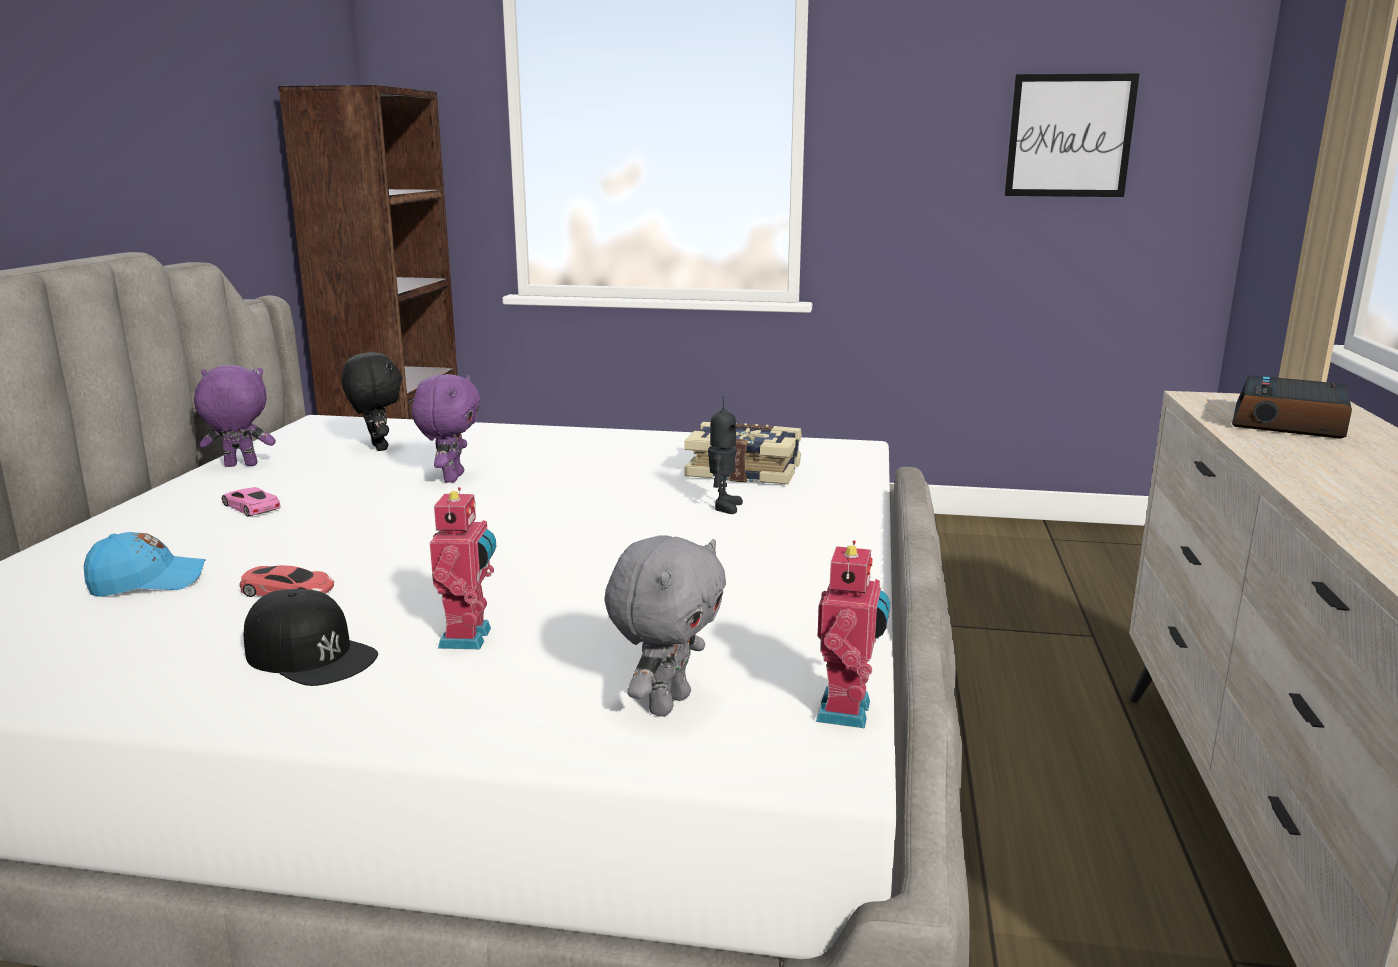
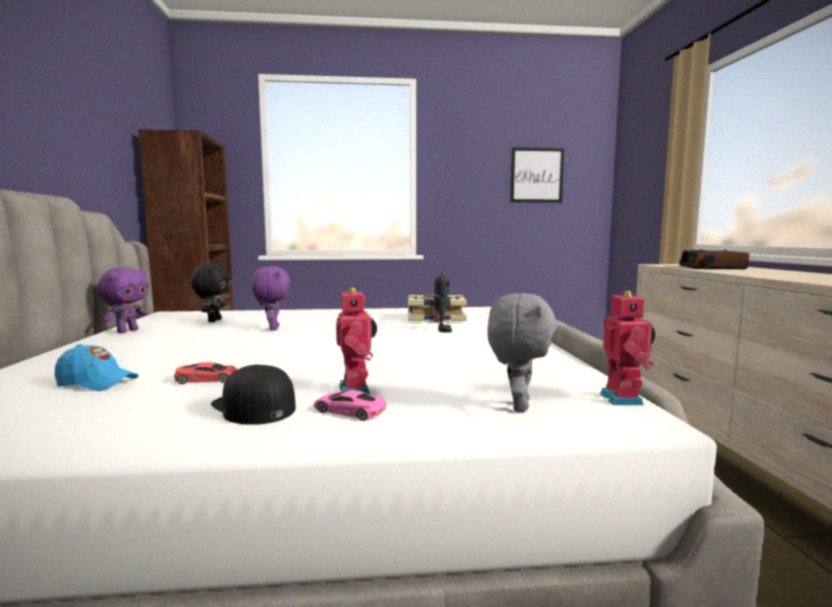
camera: 15 degrees left, 10 degrees down
blue cap [84,532,206,597] -> blue cap turned 45 degrees clockwise [54,344,139,391]
purple plush toy [194,365,276,467] -> purple plush toy turned 135 degrees clockwise [97,267,149,333]
pink toy car [221,487,280,517] -> pink toy car moved to [314,390,386,421]
black cap [243,589,378,686] -> black cap turned 150 degrees counterclockwise [211,365,296,425]
black plush toy [341,353,402,451] -> black plush toy turned 45 degrees clockwise [191,263,232,322]

